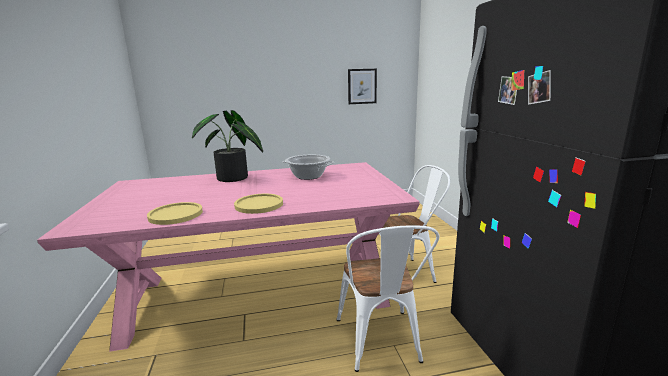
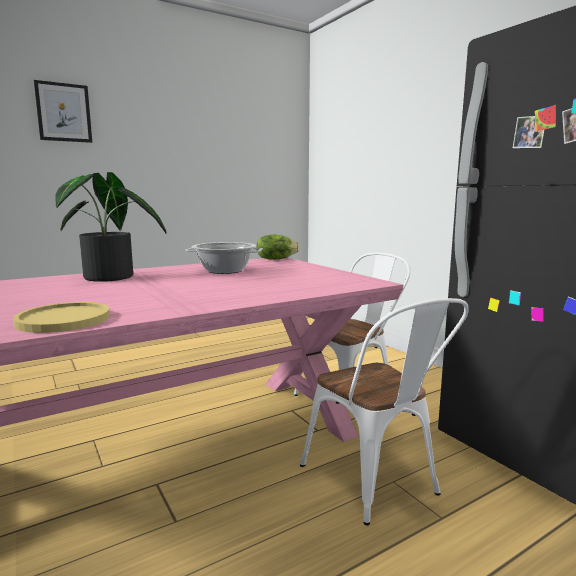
camera: 20 degrees left, 5 degrees down
yellow plate [234,194,283,214] -> none
picture [348,69,377,104] -> picture moved to [34,80,92,143]
none -> lettuce [256,235,299,260]

